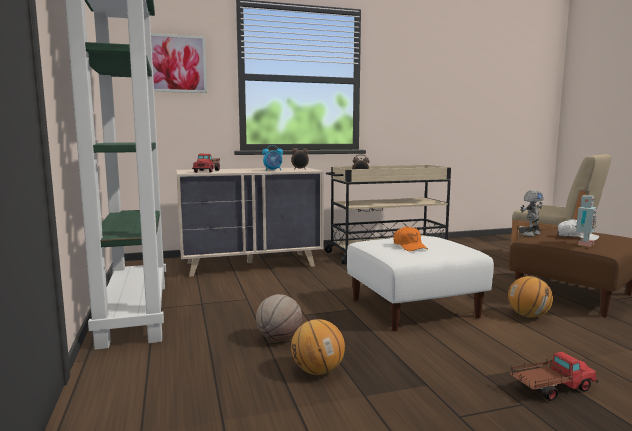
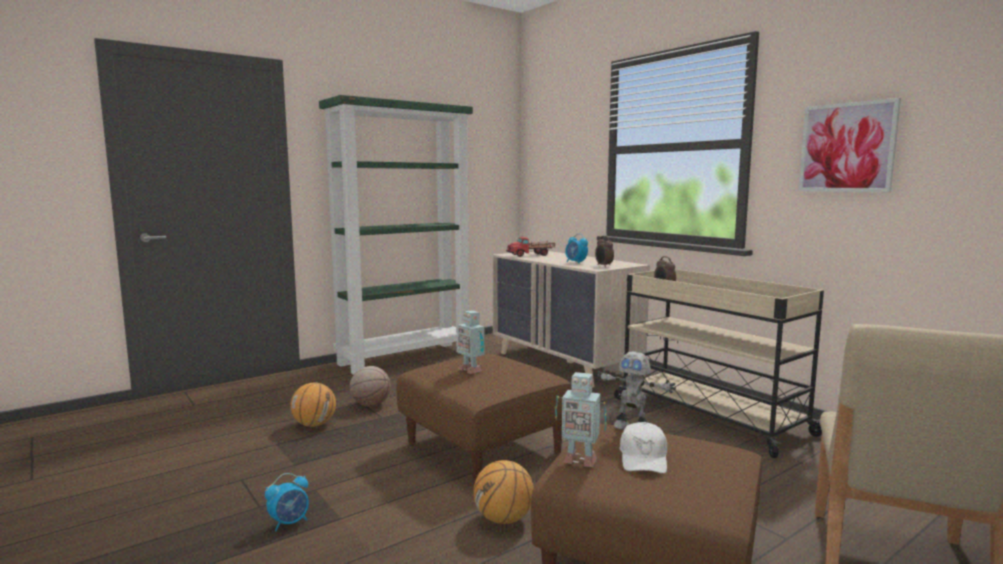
camera: 70 degrees right, 0 degrees up
picture [151,33,207,93] -> picture moved to [798,98,901,192]
white ottoman [347,236,494,331] -> brown ottoman [396,354,571,484]
orange cap [394,226,428,251] -> toy robot [458,310,485,374]
toy truck [510,352,599,401] -> alarm clock [265,473,309,532]

